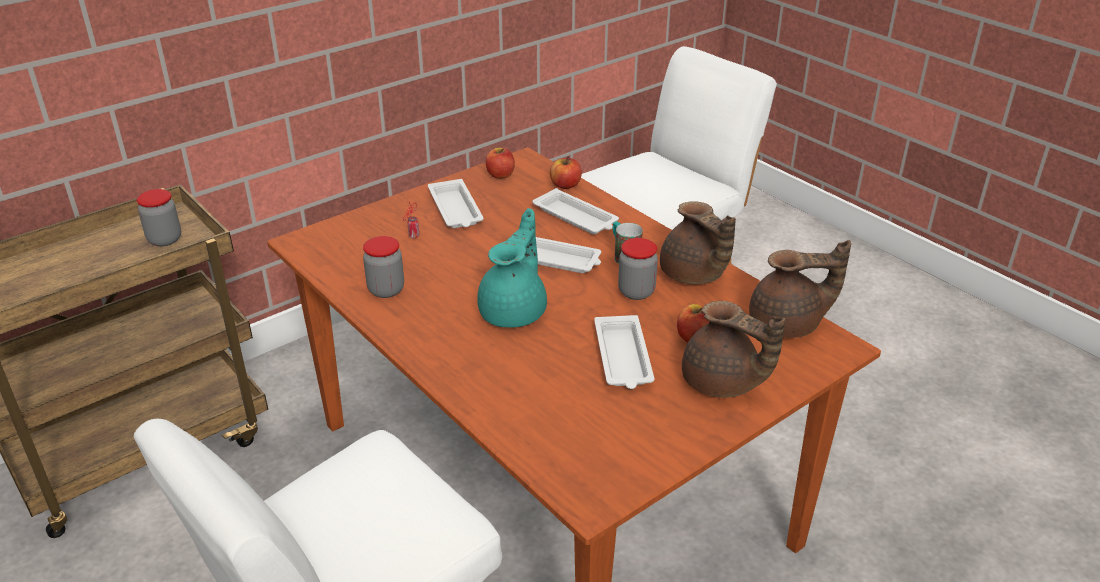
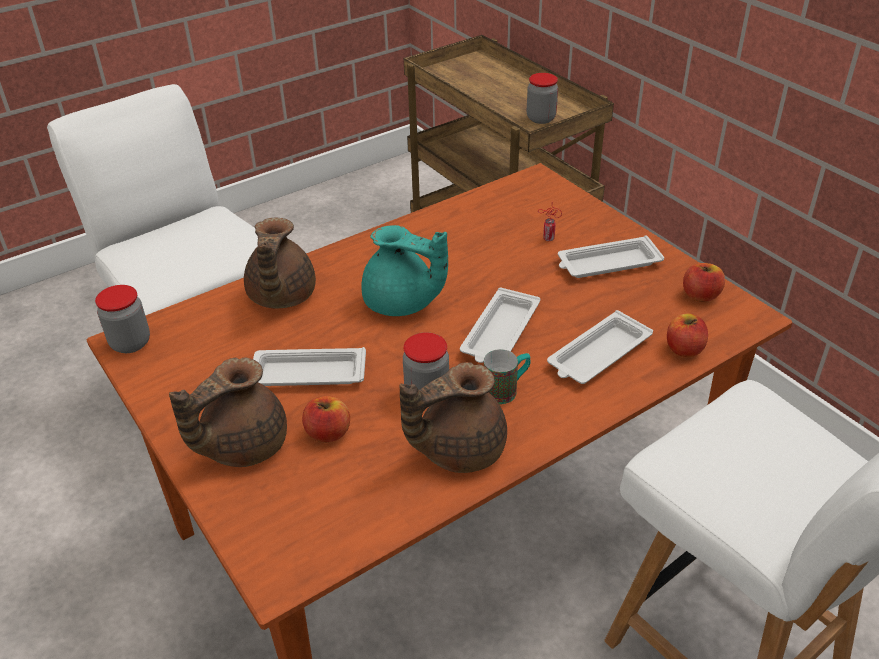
camera: 95 degrees right, 5 degrees up
jar [363,236,404,298] -> jar moved to [95,285,150,353]
brown teapot [749,240,851,338] -> brown teapot moved to [244,218,316,308]

